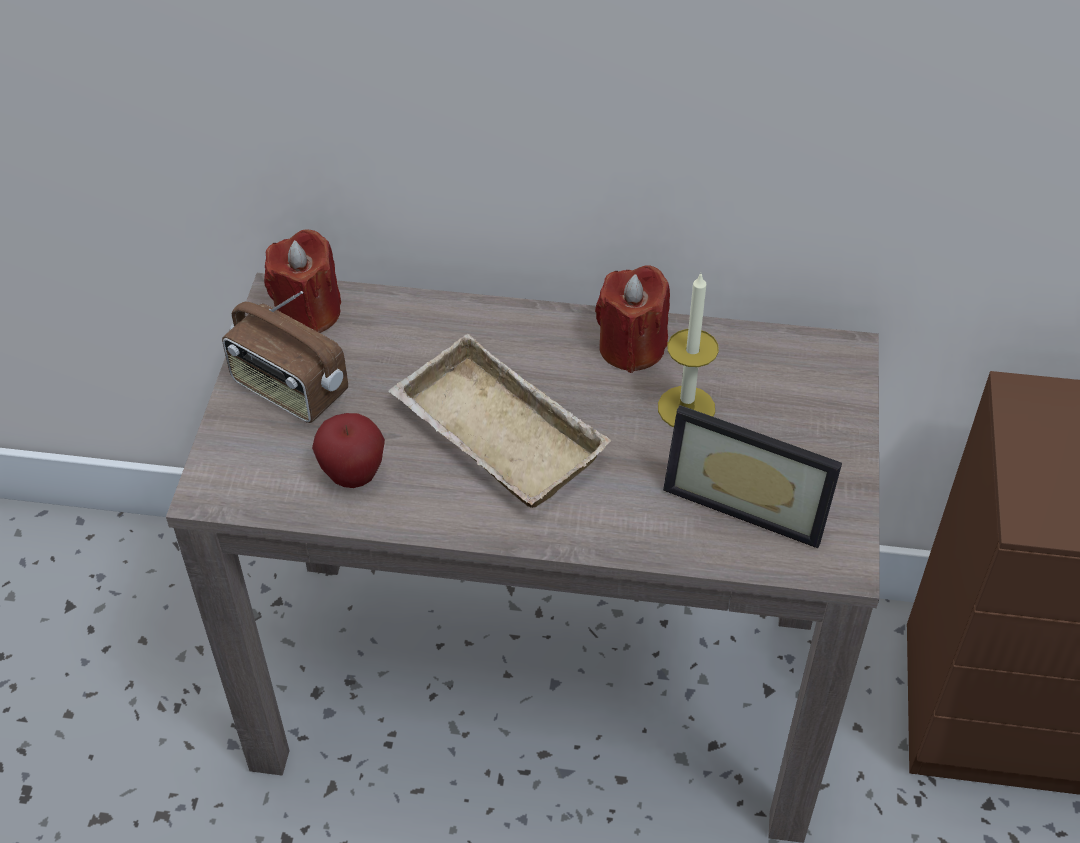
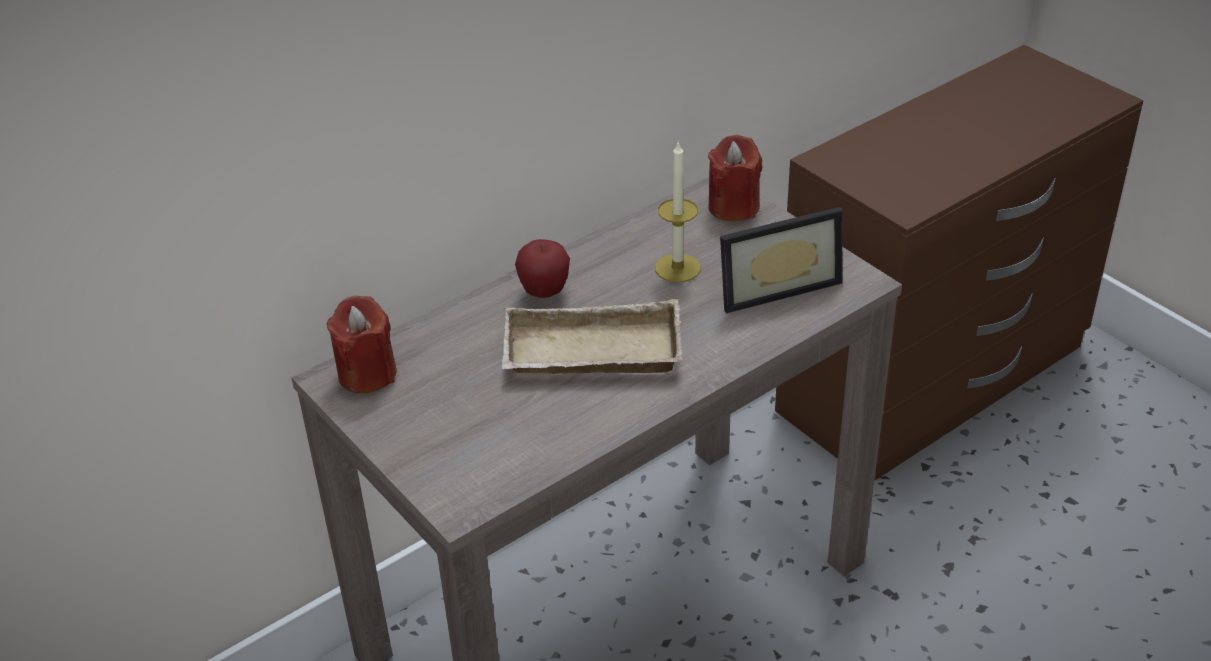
camera: 45 degrees left, 10 degrees down
radio [222,291,348,423] -> none
apple [312,413,385,488] -> apple moved to [515,239,570,298]
red candle [595,265,670,373] -> red candle moved to [708,135,762,221]

